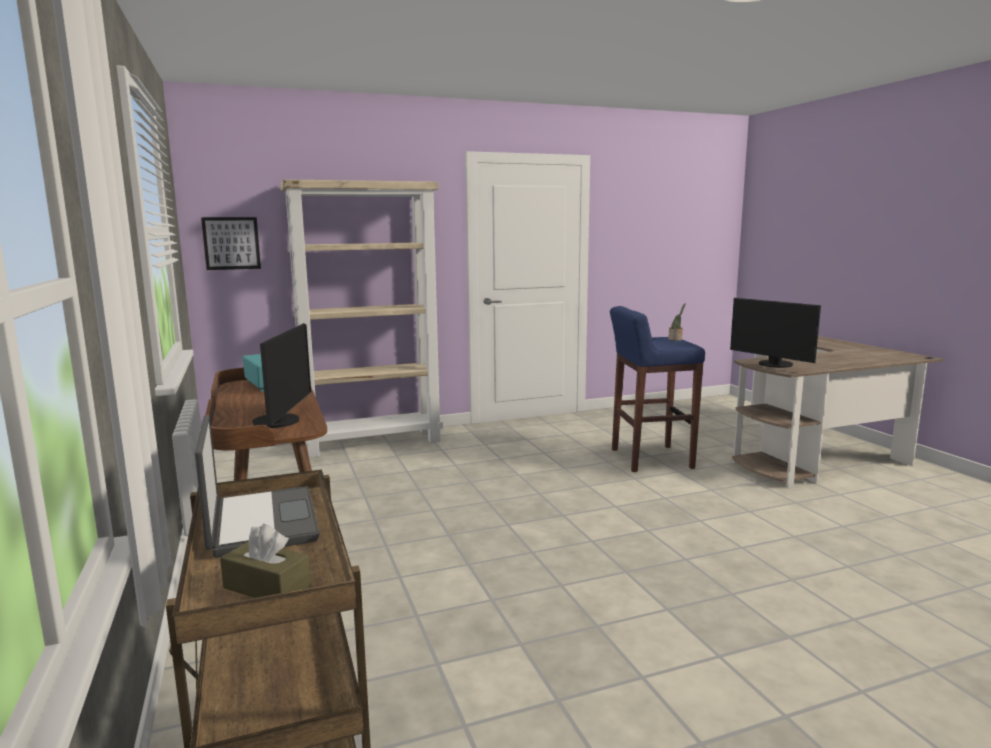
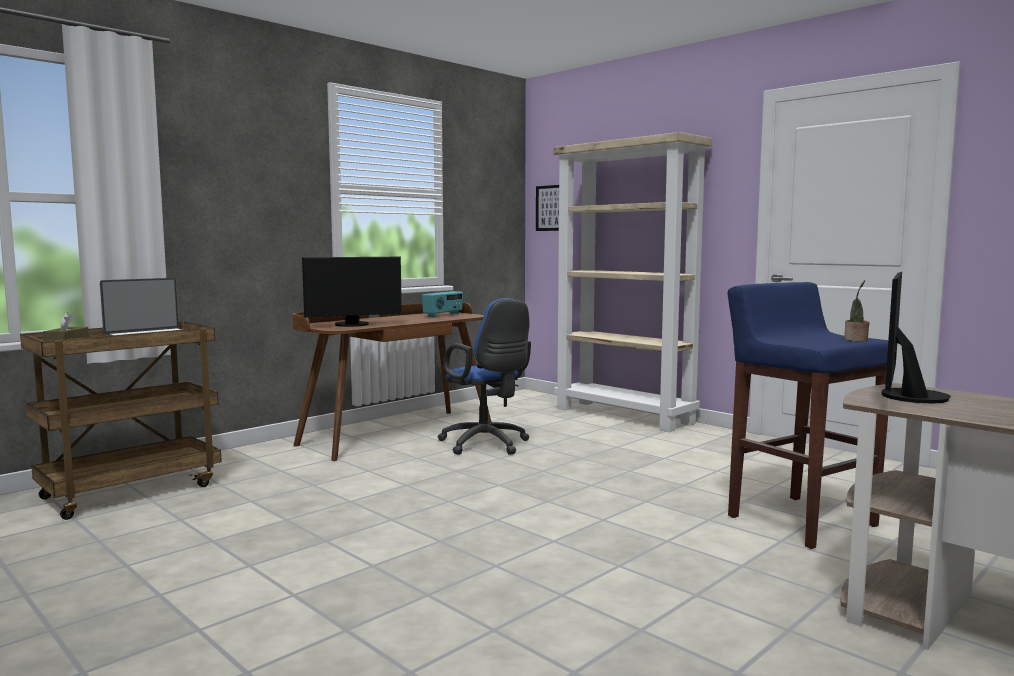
camera: 65 degrees right, 5 degrees down
none -> blue office chair [438,298,531,455]

